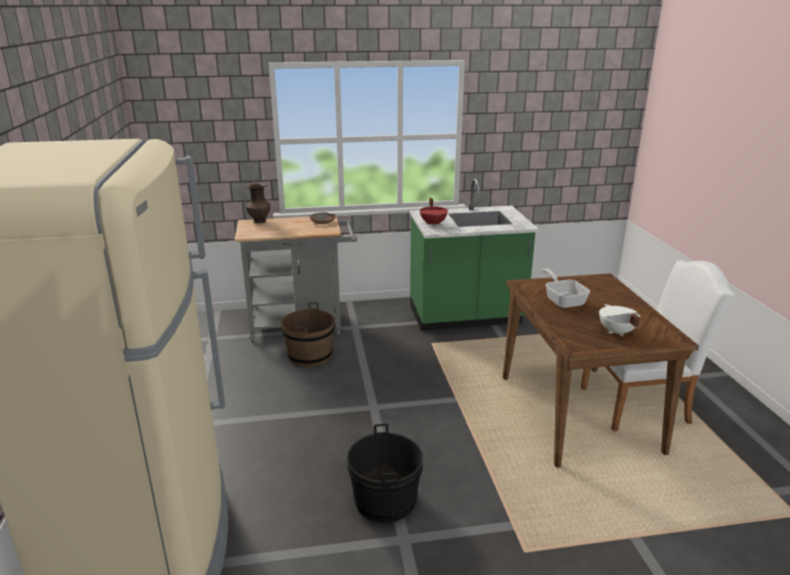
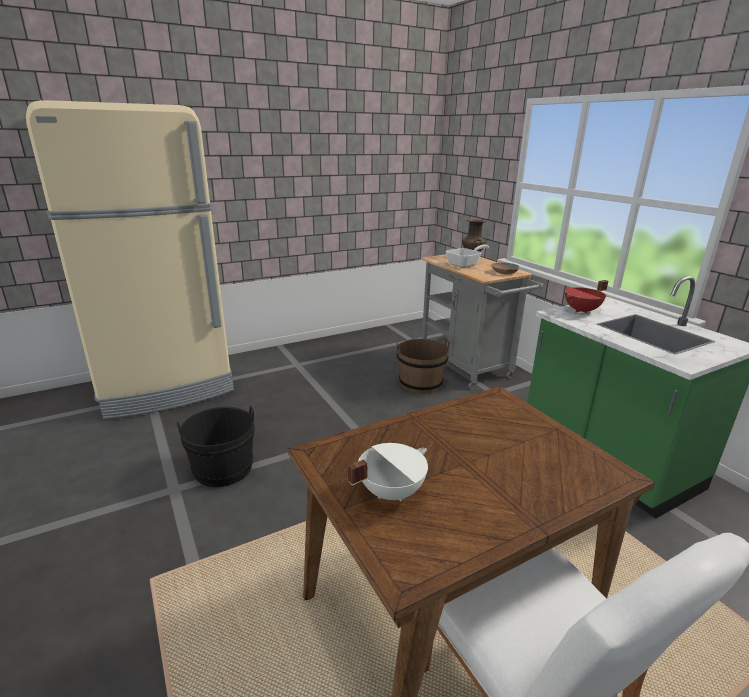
camera: 70 degrees right, 0 degrees up
frying pan [542,268,590,308] -> frying pan moved to [446,244,489,268]

